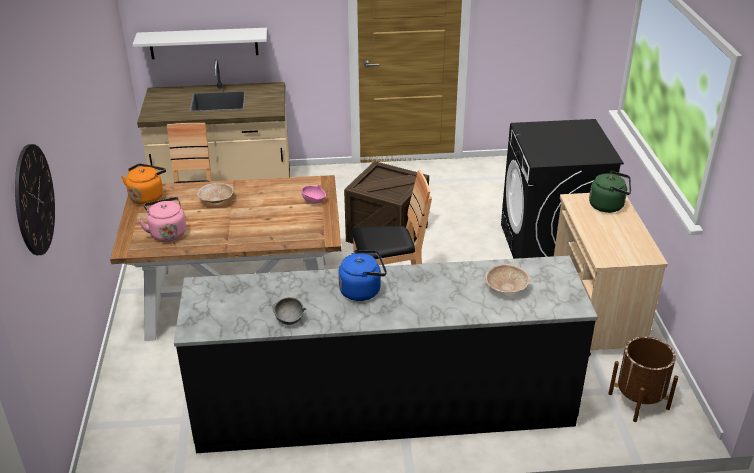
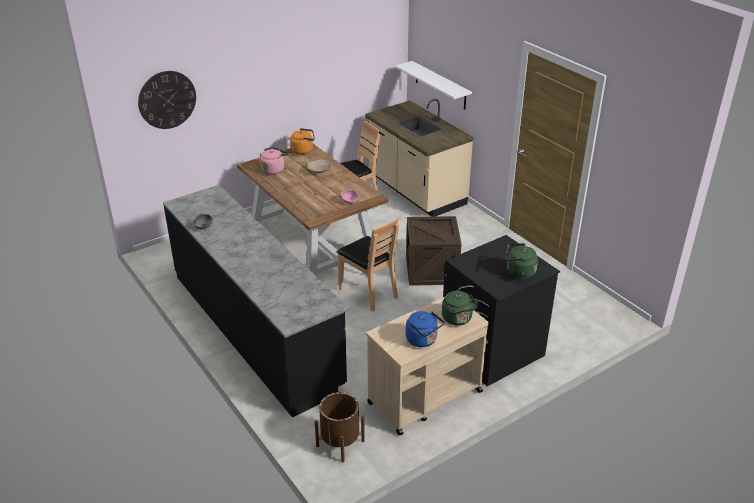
camera: 60 degrees right, 0 degrees up
blue kettle [338,250,387,301] -> blue kettle moved to [406,311,444,347]
beige bowl [485,264,530,293] -> none
none -> green kettle [505,243,538,279]

